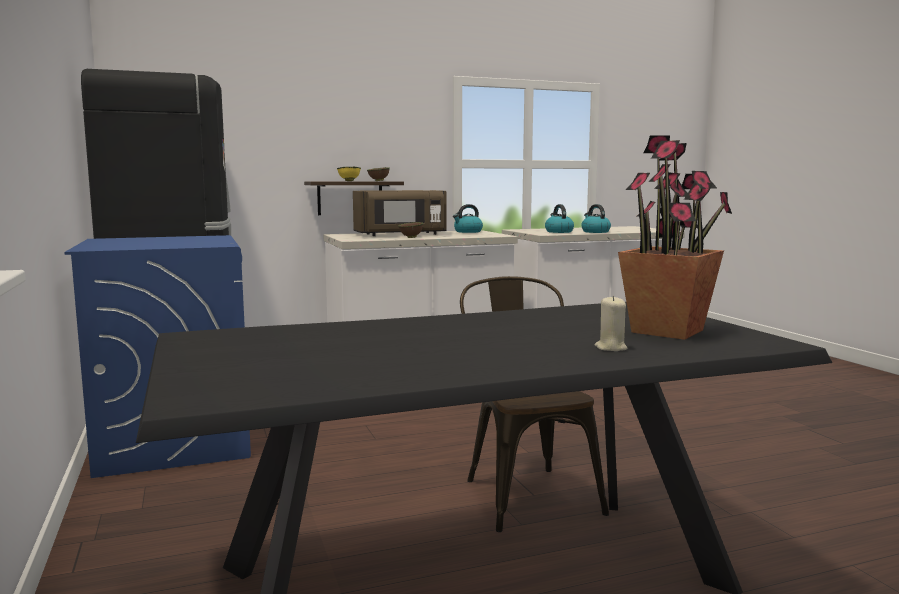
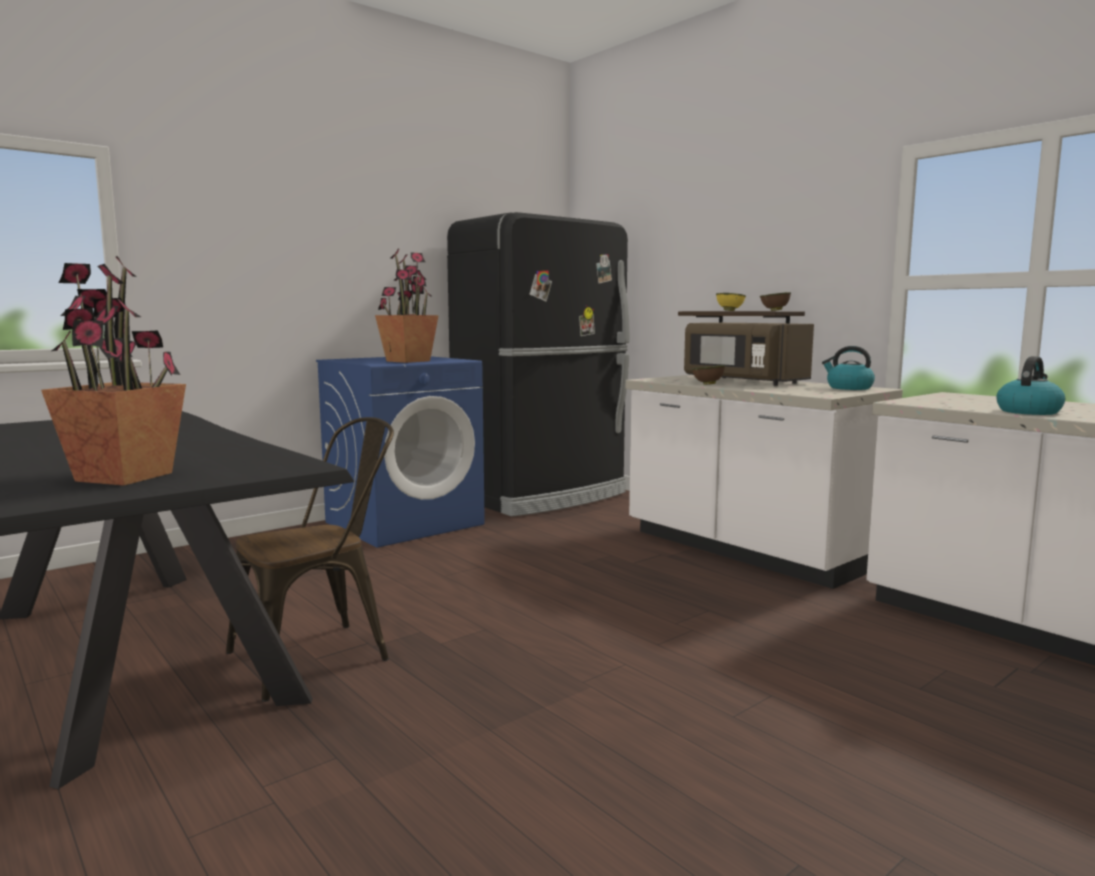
camera: 70 degrees right, 0 degrees up
kettle [545,204,574,233] -> none
beige candle [595,296,627,351] -> none
none -> potted plant [375,249,439,363]

